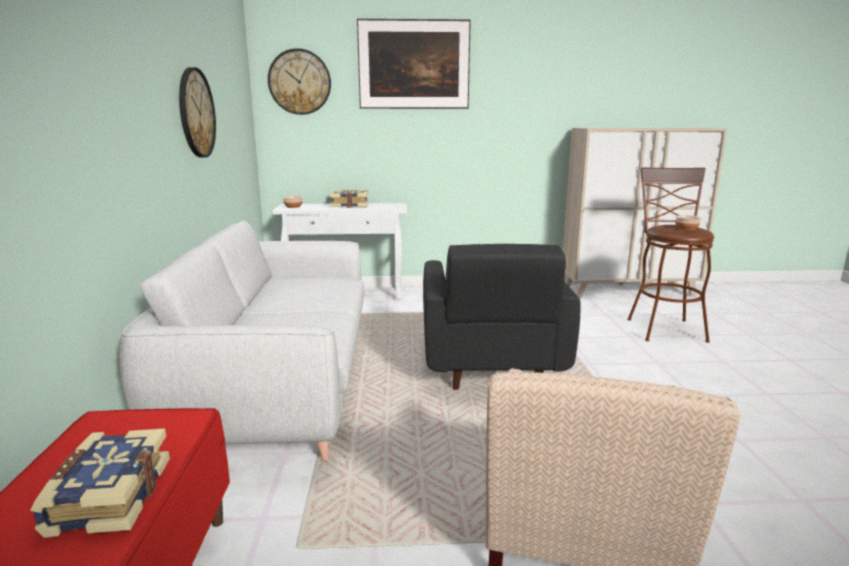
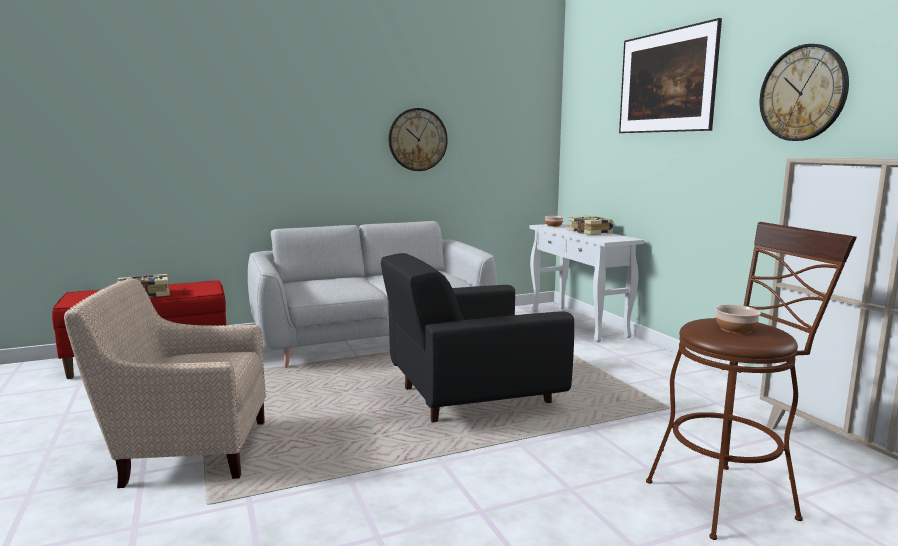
camera: 70 degrees right, 5 degrees down
wall clock [268,48,331,115] -> wall clock moved to [760,44,849,141]

